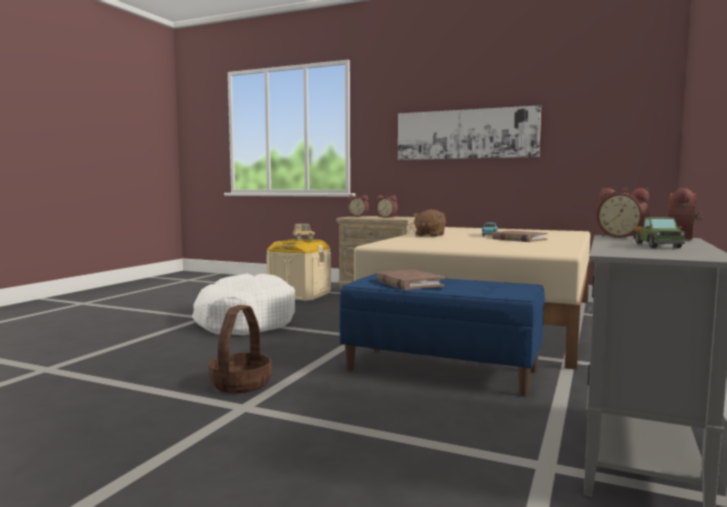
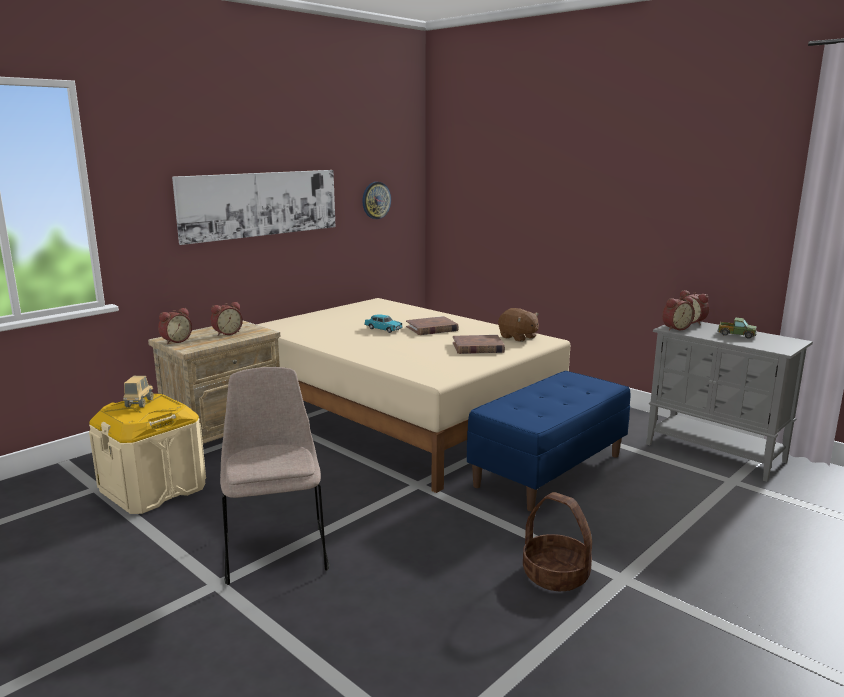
camera: 70 degrees left, 10 degrees up
white dog bed [192,273,295,335] -> beige chair [220,367,329,585]
brown book [377,269,445,290] -> brown book moved to [453,335,505,354]
brown plush toy [413,209,446,237] -> brown plush toy moved to [498,308,539,342]
none -> wall clock [362,182,391,219]

